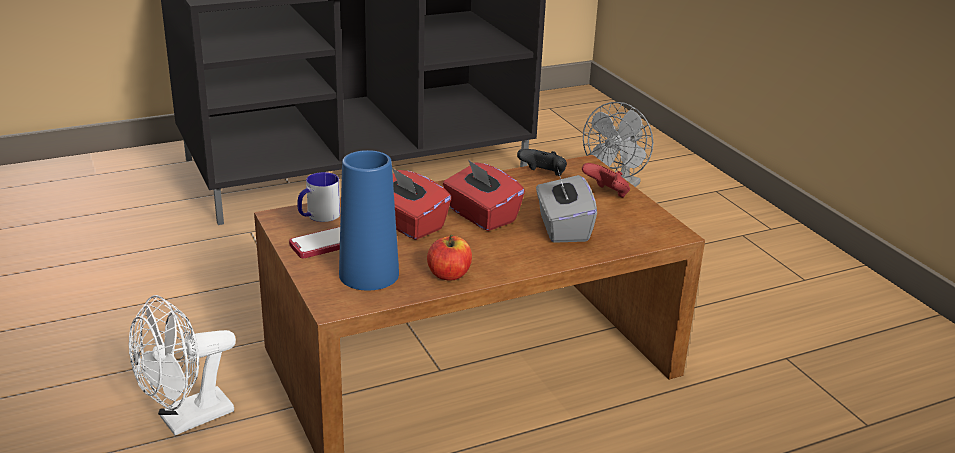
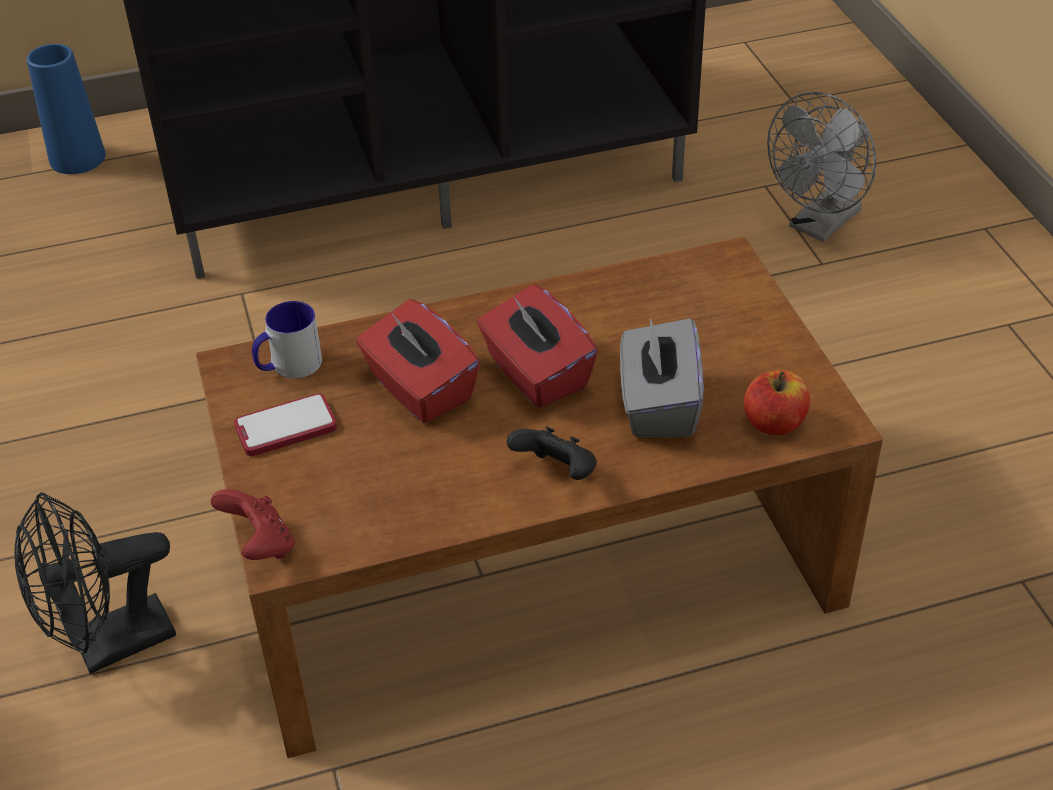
camera: 10 degrees right, 15 degrees up
white fan [129,295,236,435] -> black fan [14,492,176,674]
blue vase [339,150,399,291] -> blue vase moved to [27,44,106,174]
apple [427,234,472,281] -> apple moved to [744,370,810,435]
black game controller [517,149,567,176] -> black game controller moved to [507,427,597,480]
red game controller [582,163,630,198] -> red game controller moved to [211,489,295,560]

